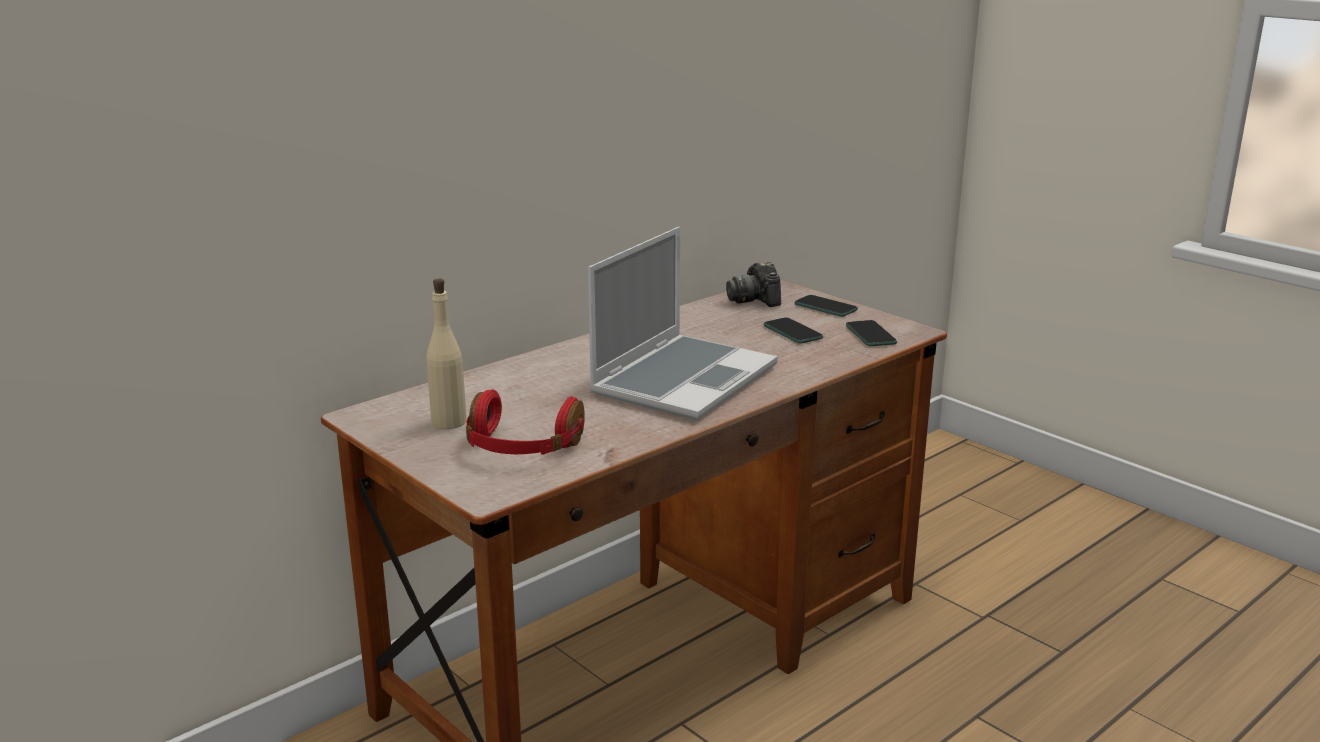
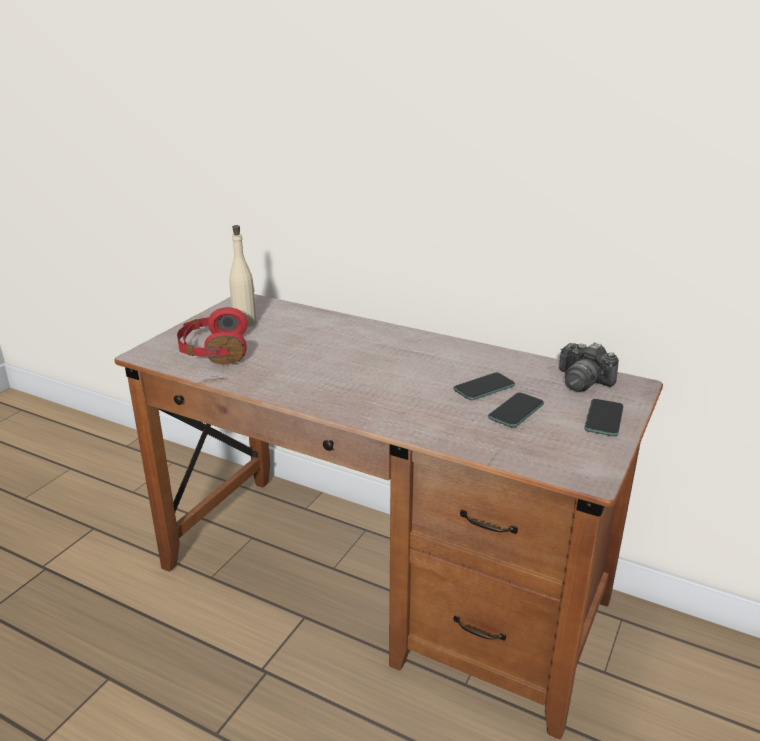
camera: 70 degrees right, 5 degrees up
laptop [588,227,778,420] -> none
camera [726,262,781,307] -> camera turned 105 degrees counterclockwise [559,342,619,392]
phone [846,320,897,346] -> phone moved to [453,372,515,401]

